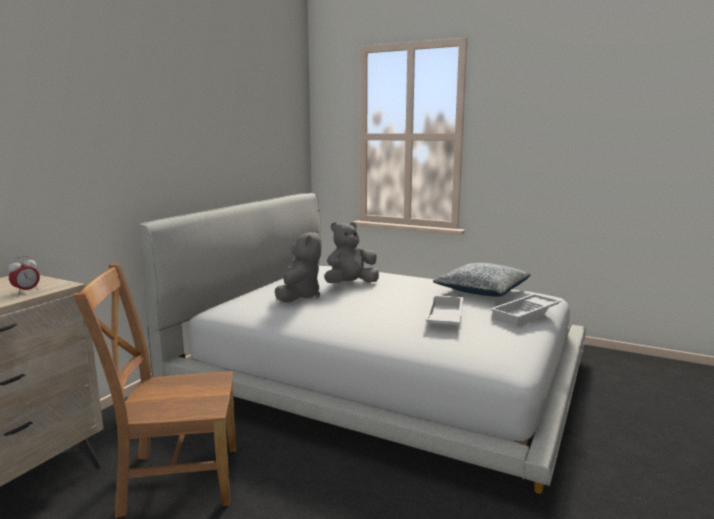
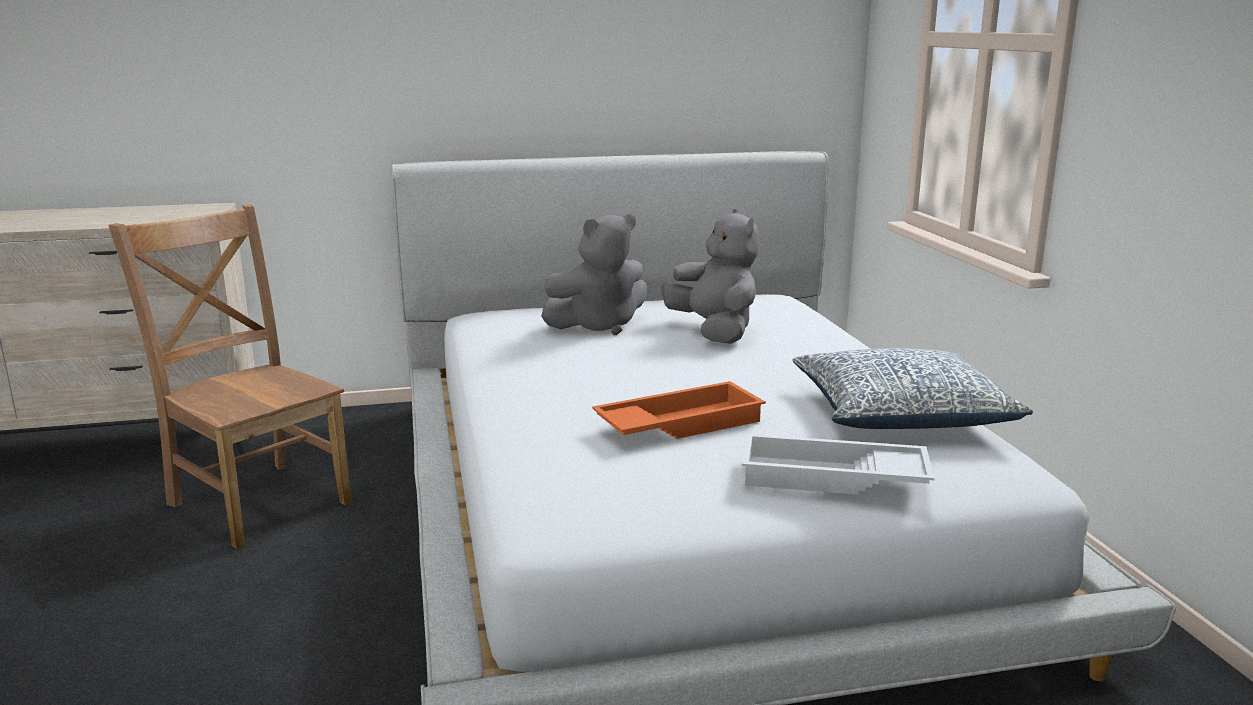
camera: 50 degrees right, 5 degrees up
alarm clock [8,256,40,293] -> none
grey plush toy [325,222,379,283] -> grey plush toy turned 45 degrees clockwise [661,209,759,344]
white tray [425,295,463,325] -> orange tray [592,381,766,439]

